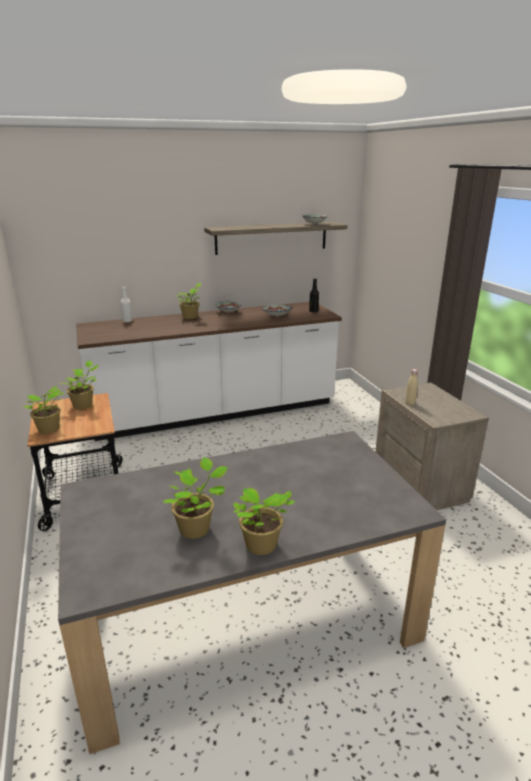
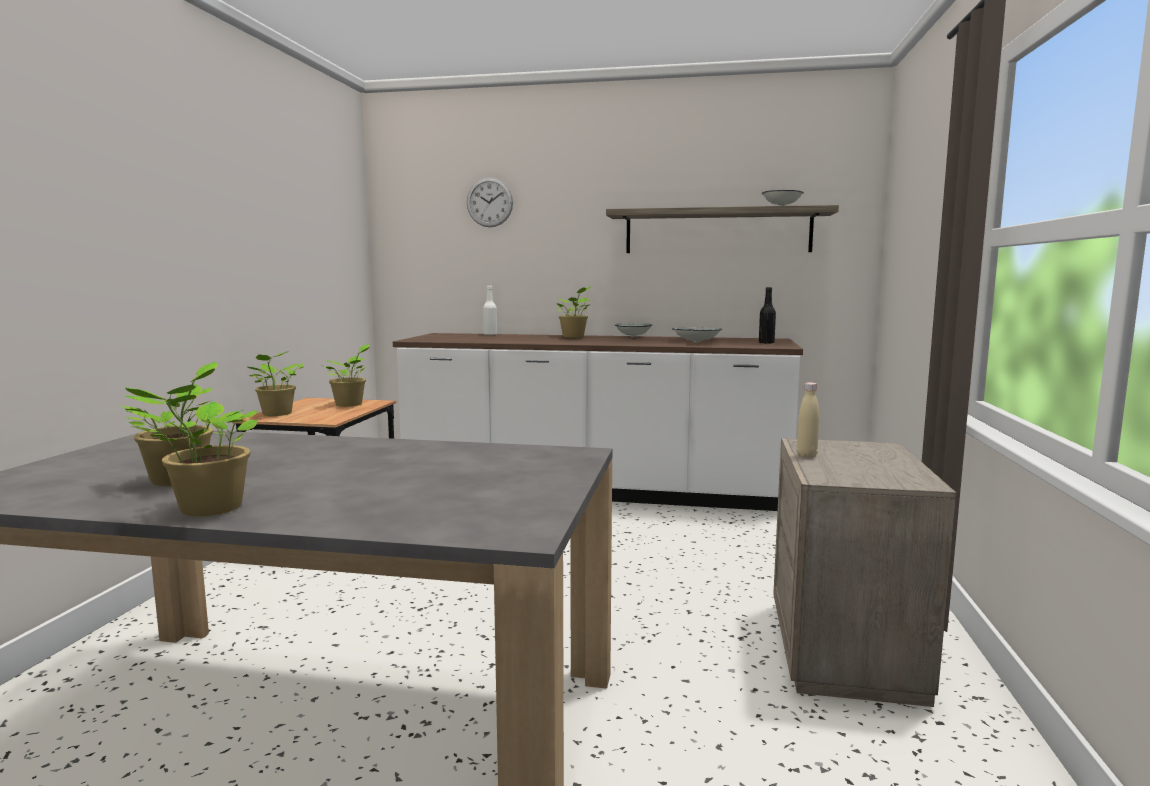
camera: 30 degrees right, 15 degrees down
none -> wall clock [467,178,513,227]

